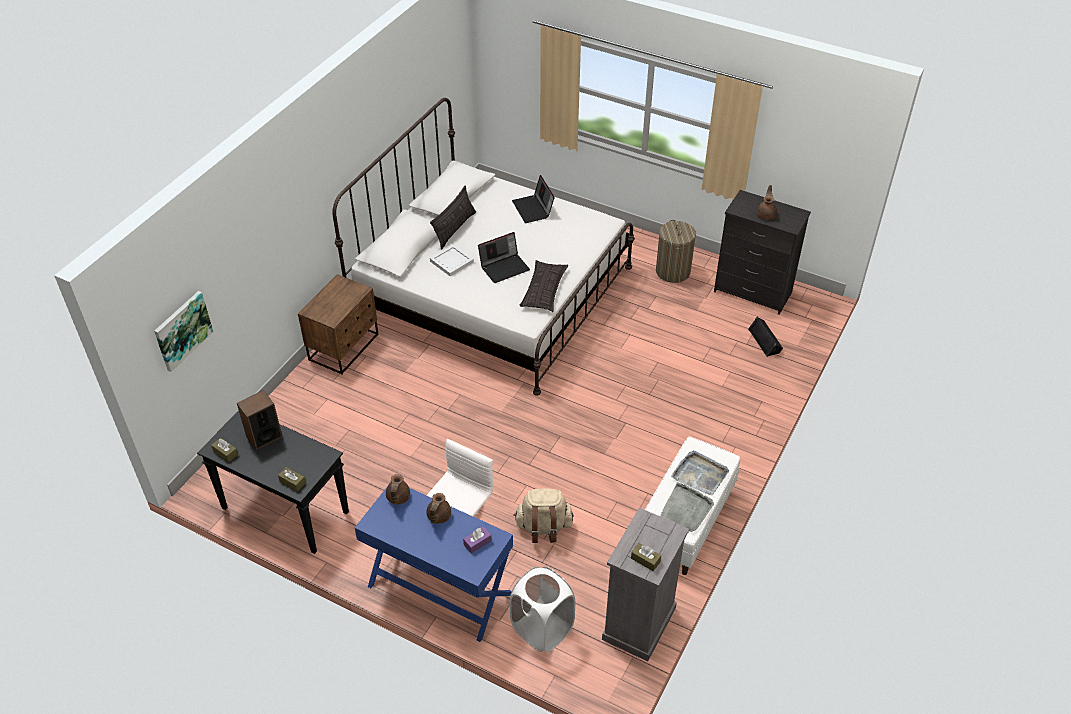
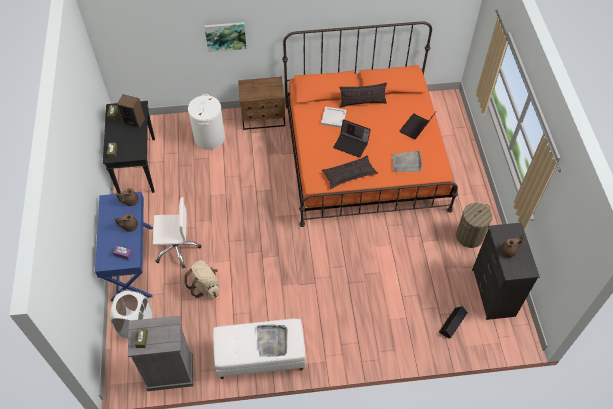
camera: 55 degrees right, 10 degrees up
picture [154,291,213,372] -> picture moved to [204,22,247,52]
white bed [332,98,635,396] -> orange bed [282,21,458,227]
grey tray [660,482,714,532] -> grey tray moved to [392,150,422,172]
none -> white laundry basket [188,94,225,149]

